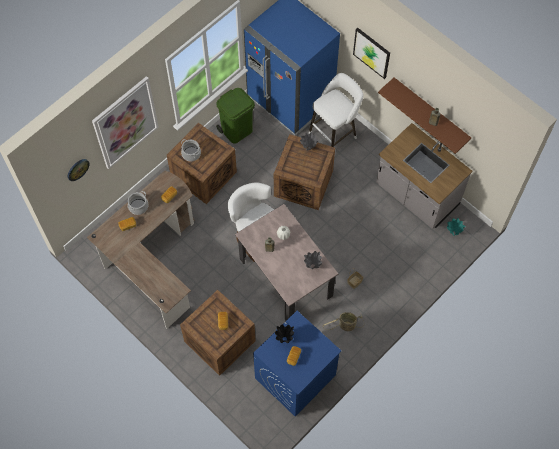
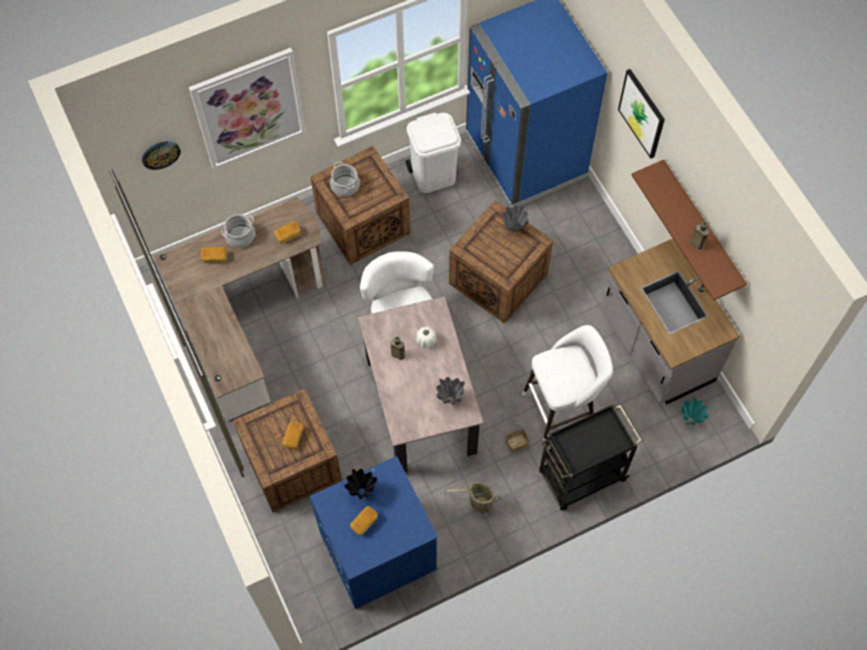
camera: 20 degrees right, 0 degrees up
green trash can [216,88,255,143] -> white trash can [406,112,461,193]
white stool [309,73,363,147] -> white stool moved to [522,325,613,441]
none -> black cart [539,404,642,511]

